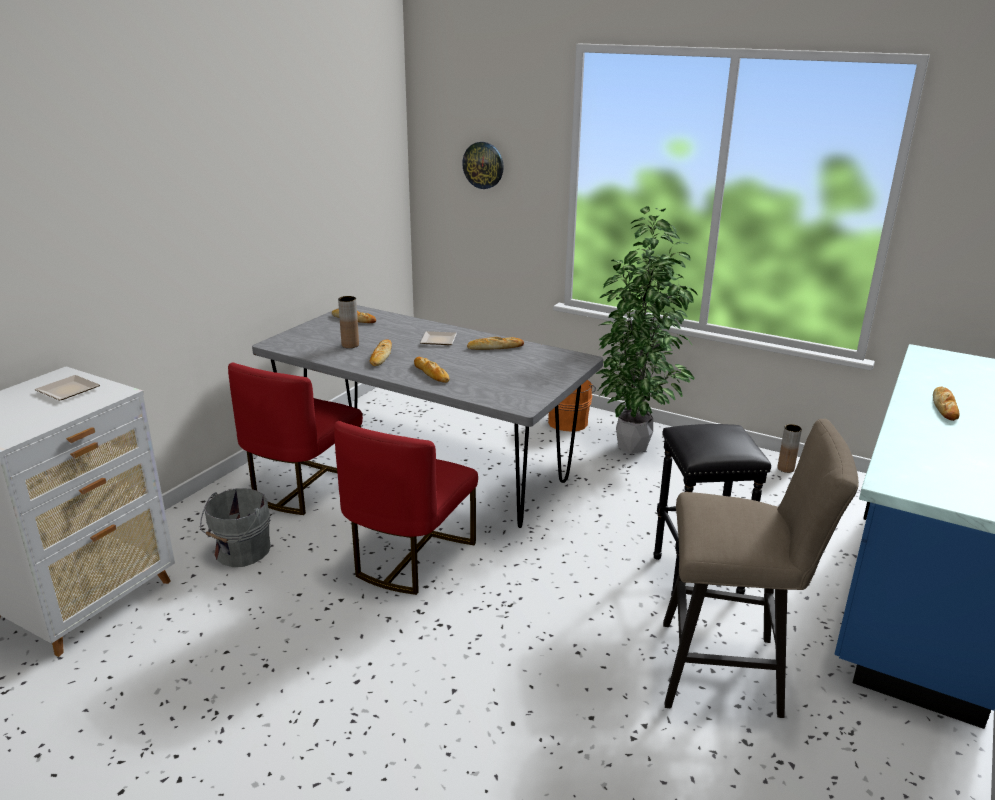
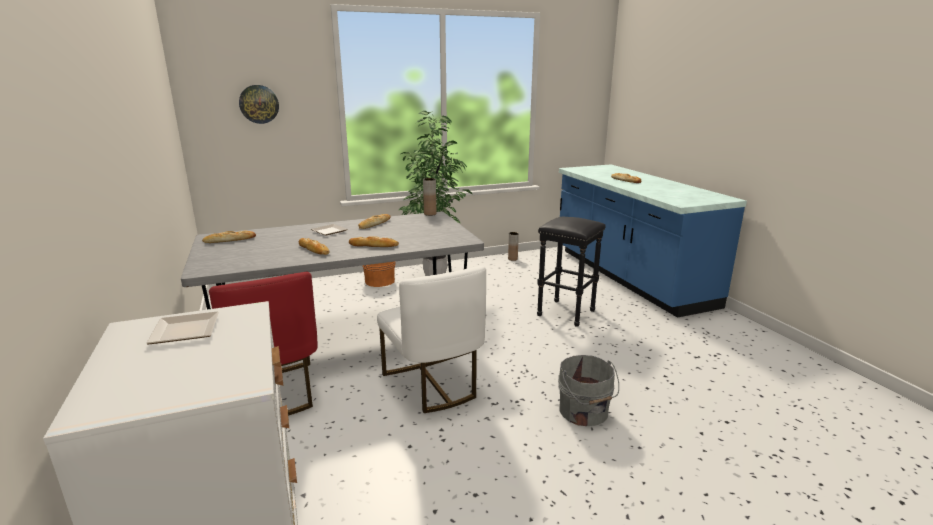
camera: 50 degrees left, 5 degrees down
grey bucket [200,488,271,567] -> grey bucket moved to [558,355,619,426]
red chair [334,421,478,595] -> white chair [377,266,486,413]
brown vase [338,296,359,348] -> brown vase moved to [423,178,437,216]
beige stool [663,419,859,718] -> none

